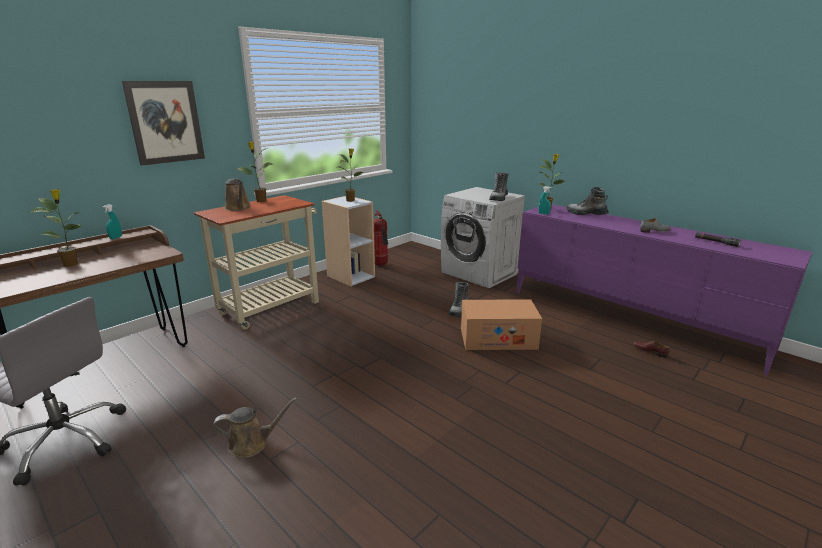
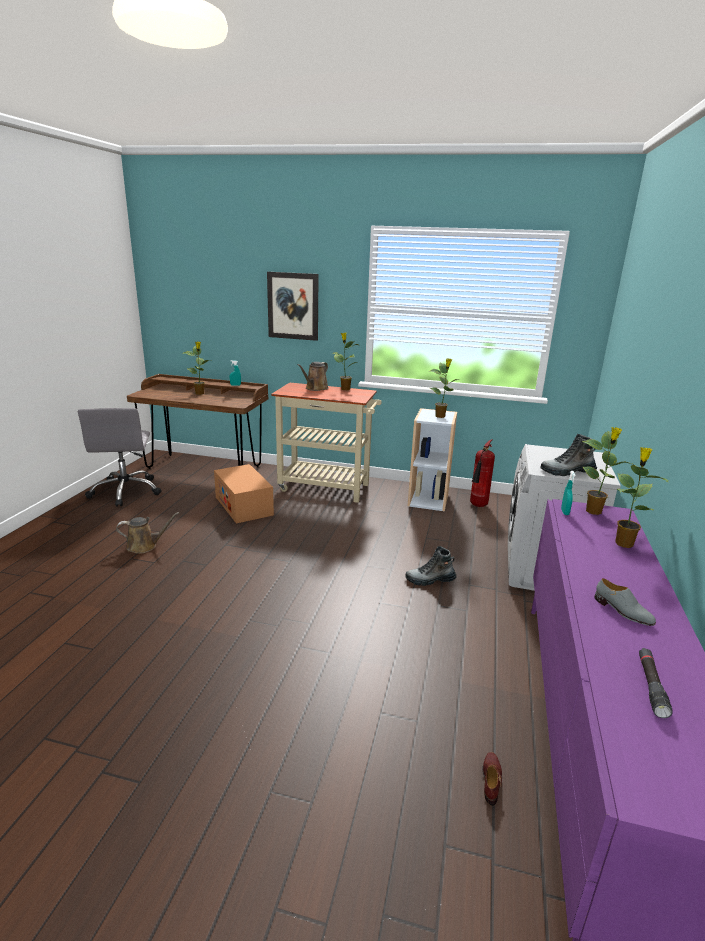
camera: 60 degrees right, 0 degrees up
brown watering can [213,398,297,458] -> brown watering can turned 60 degrees counterclockwise [116,512,180,554]
cardboard box [461,299,542,350] -> cardboard box moved to [214,464,274,524]
boot [567,187,608,215] -> potted plant [615,447,669,548]

